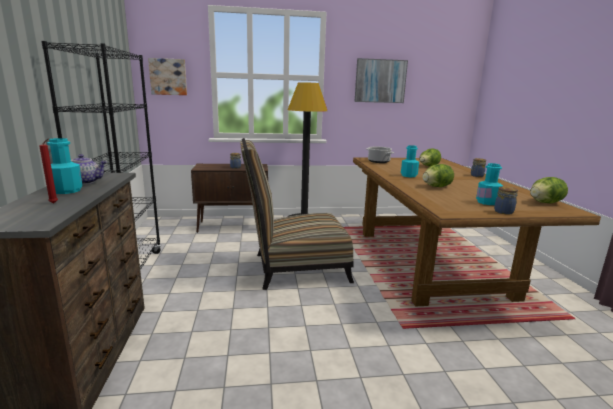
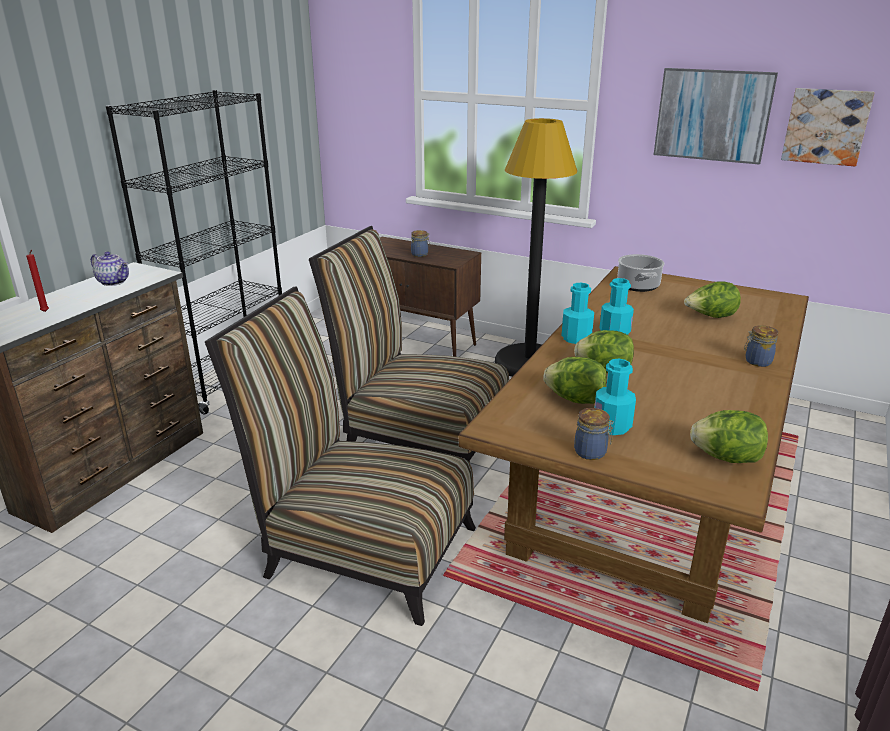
camera: 35 degrees right, 10 degrees up
turquoise bottle [47,138,83,194] -> turquoise bottle moved to [561,283,594,344]
picture [148,58,187,95] -> picture moved to [781,88,874,167]
none -> chair [205,287,476,626]
none -> lettuce [543,357,607,404]

